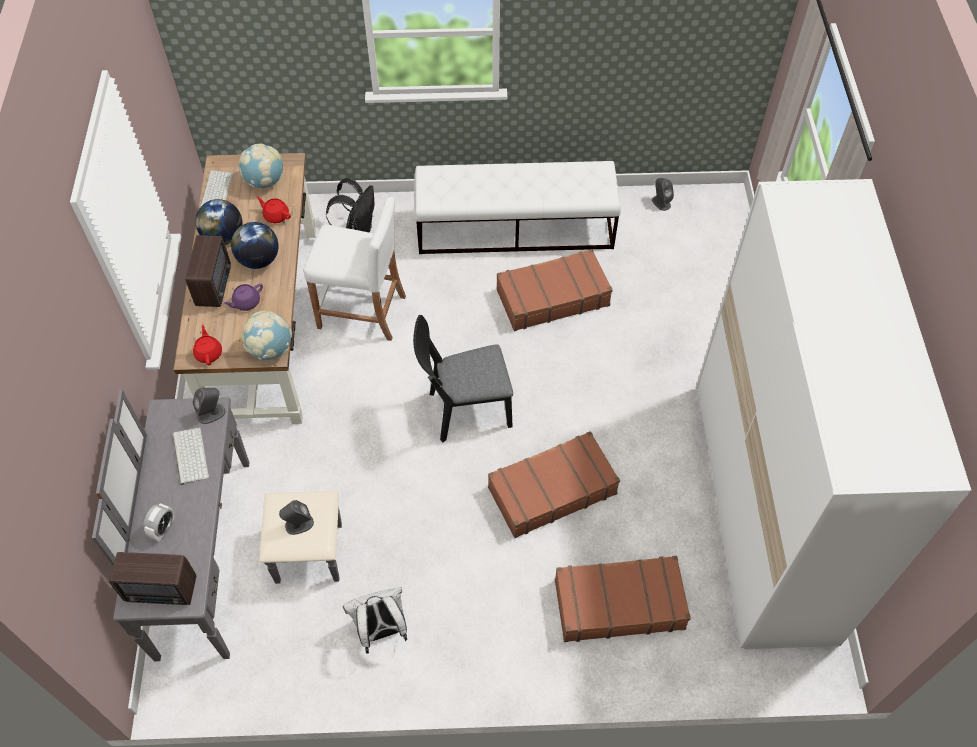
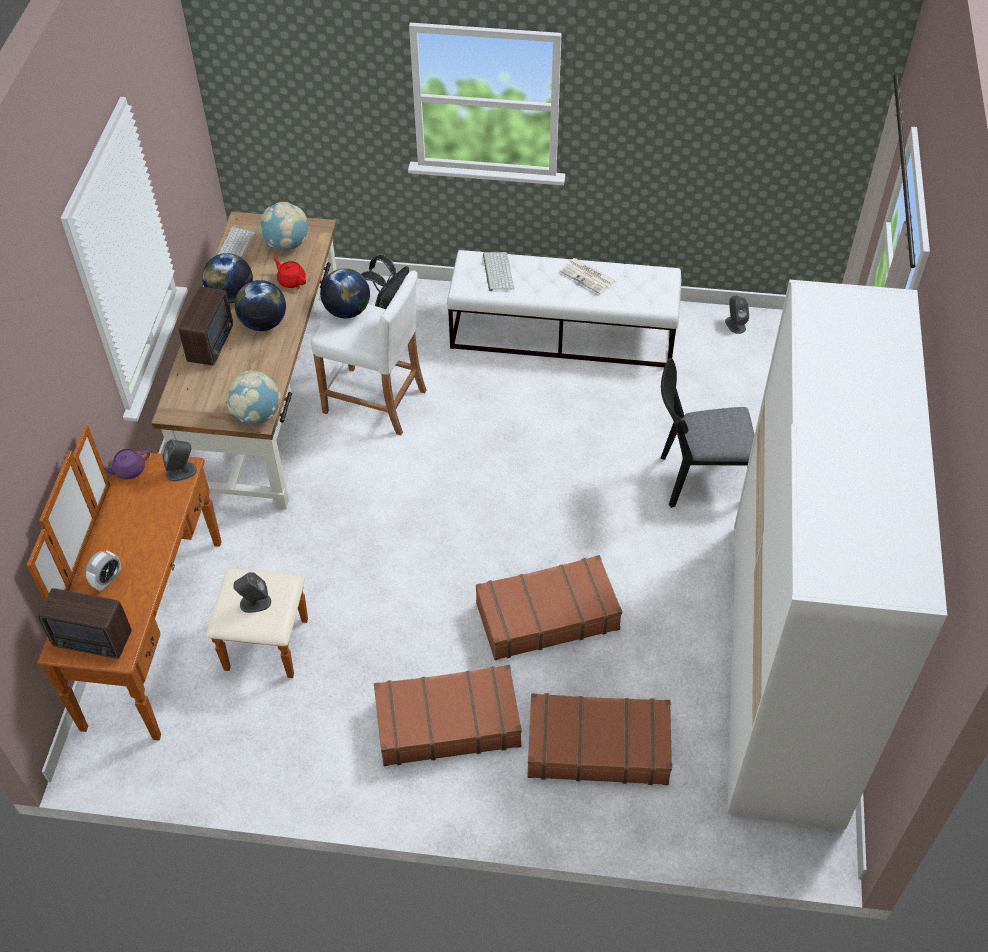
camera: 10 degrees right, 5 degrees down
grey dresser [92,389,342,661] -> brown dresser [27,425,308,740]
keyboard [173,428,209,485] -> keyboard moved to [483,252,514,291]
red teapot [193,325,222,365] -> none
purple teapot [223,283,263,311] -> purple teapot moved to [104,449,150,479]
white backpack [343,587,407,654] -> none
black chair [413,315,513,442] -> black chair moved to [660,358,755,508]
brown suitcase [497,249,613,331] -> brown suitcase moved to [374,665,522,766]
none -> globe [320,268,370,318]
none -> newspaper [559,258,616,294]

